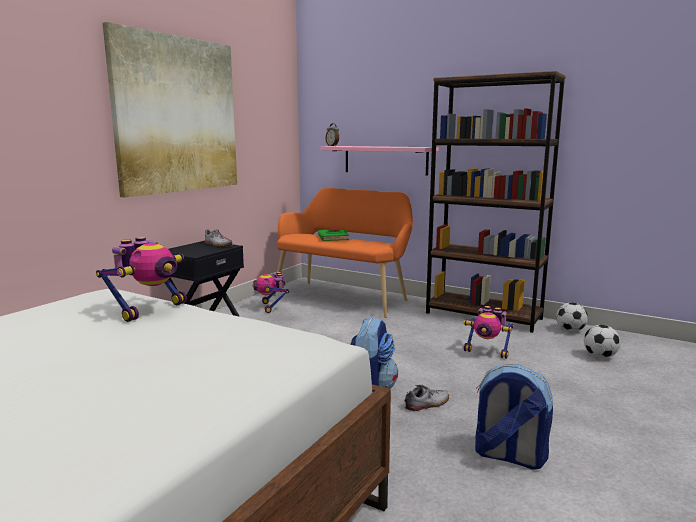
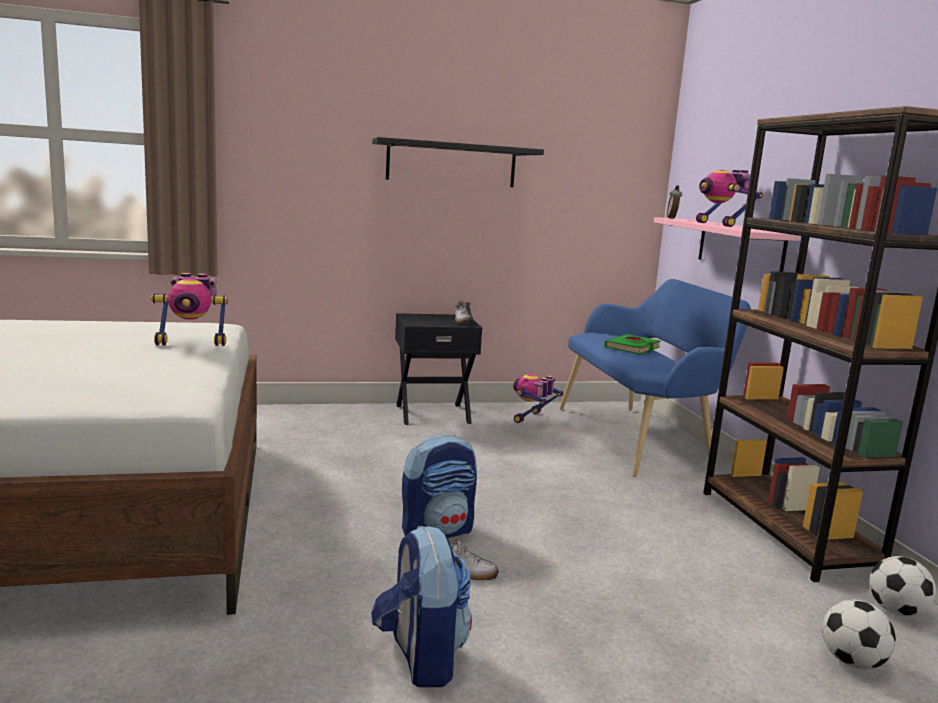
camera: 45 degrees right, 0 degrees up
picture [102,22,237,198] -> black shelf [372,137,544,187]
orange bench [273,188,413,318] -> blue bench [560,279,751,477]
toy robot [464,306,514,359] -> toy robot moved to [696,170,763,227]

